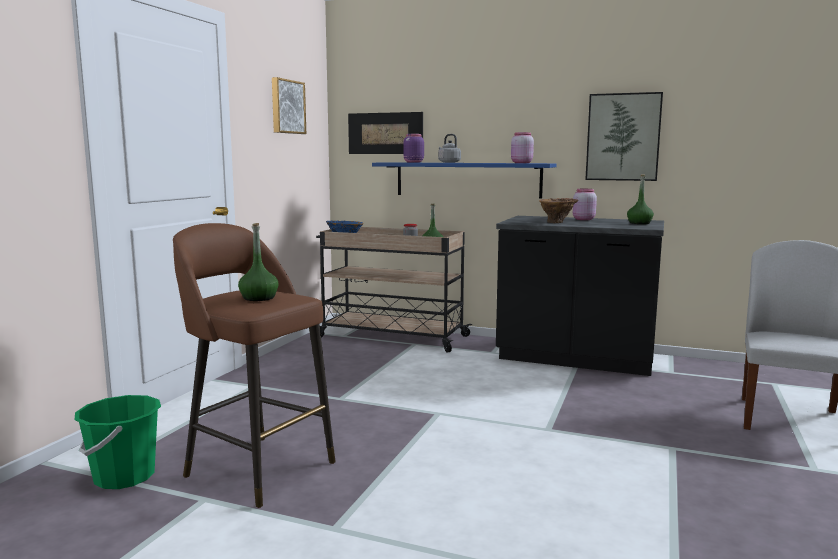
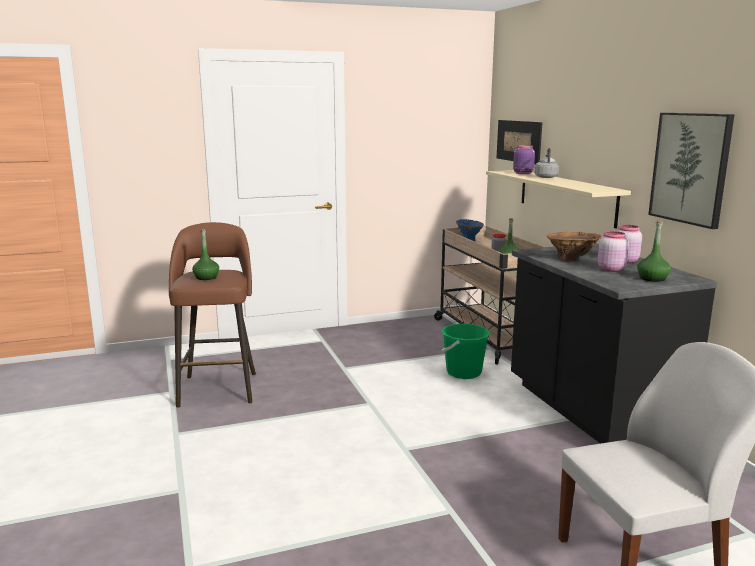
camera: 50 degrees right, 5 degrees up
green bucket [75,395,161,489] -> green bucket moved to [441,324,490,379]
picture [272,77,306,134] -> none
blue shelf [372,162,557,198] -> beige shelf [486,170,631,228]
pink jar [511,132,534,163] -> pink jar moved to [597,231,629,272]

